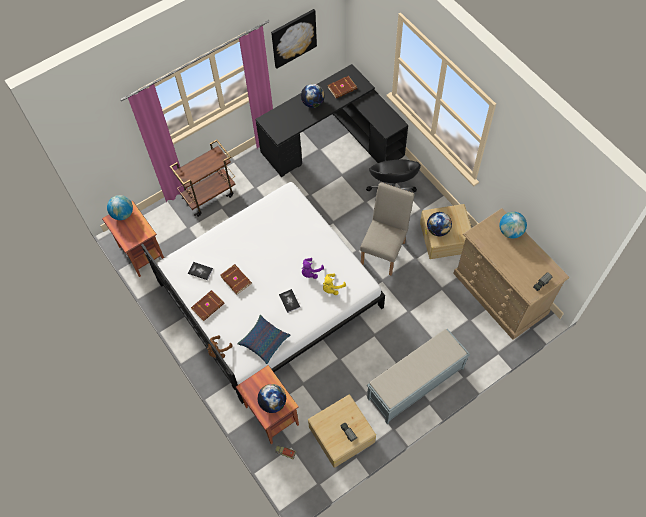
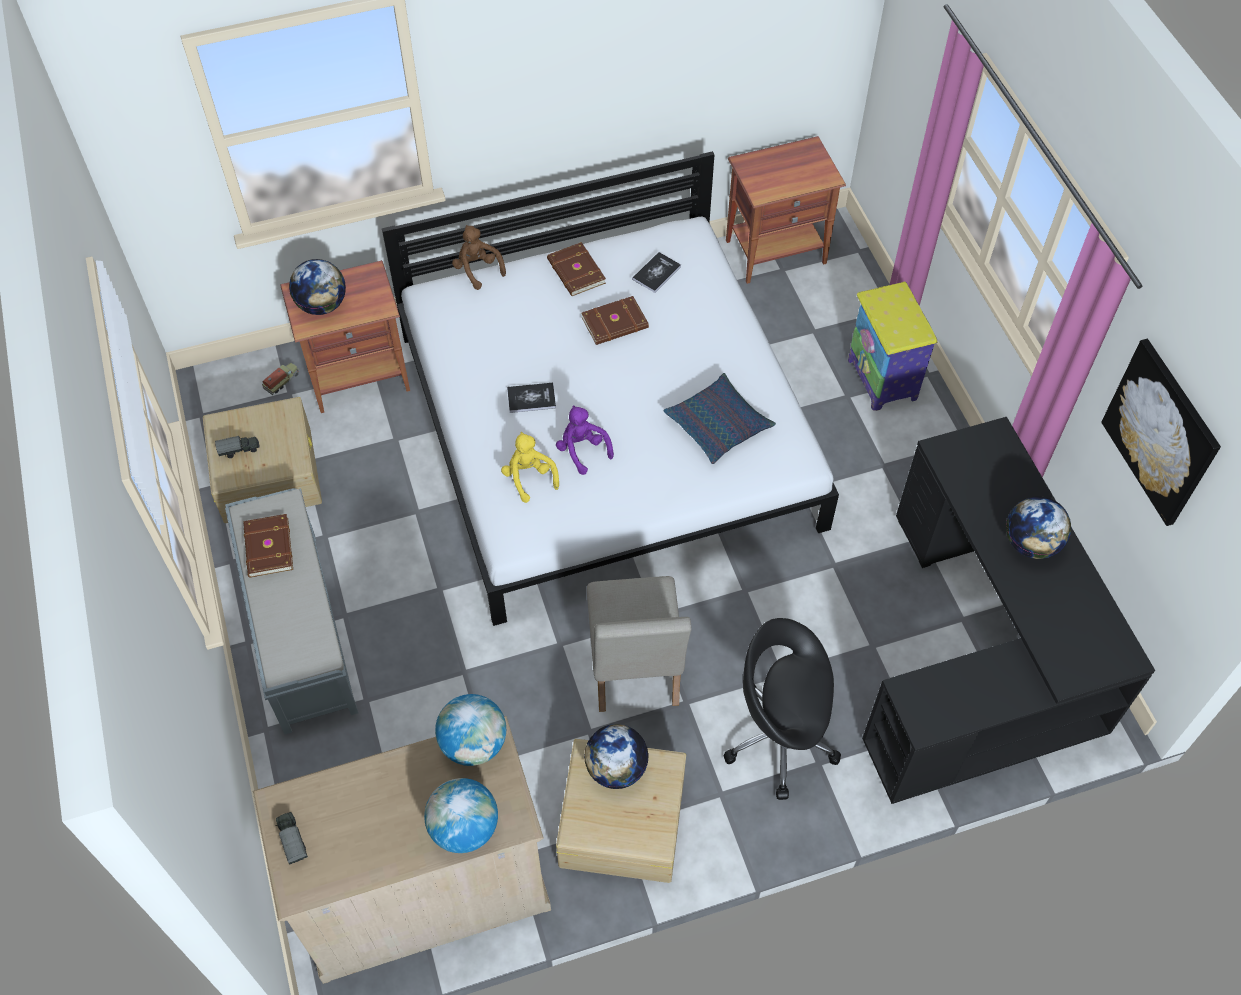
camera: 105 degrees right, 5 degrees down
globe [107,195,133,220] -> globe moved to [435,694,506,766]
brown cart [170,140,236,217] -> nightstand [848,282,938,411]
blue pillow [237,315,290,364] -> blue pillow moved to [663,373,776,464]
brown book [328,76,357,98] -> brown book moved to [243,514,293,578]
beige chair [360,182,415,275] -> beige chair turned 45 degrees clockwise [587,576,692,712]

